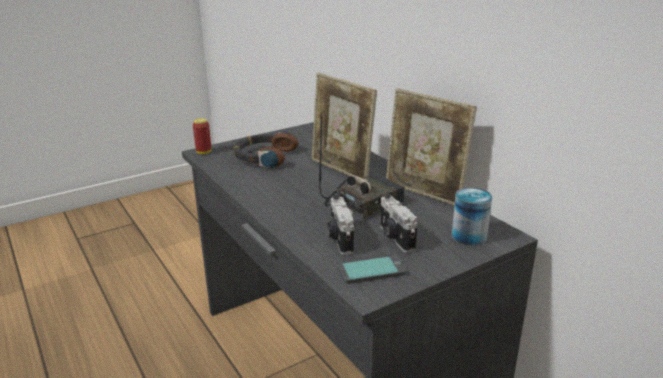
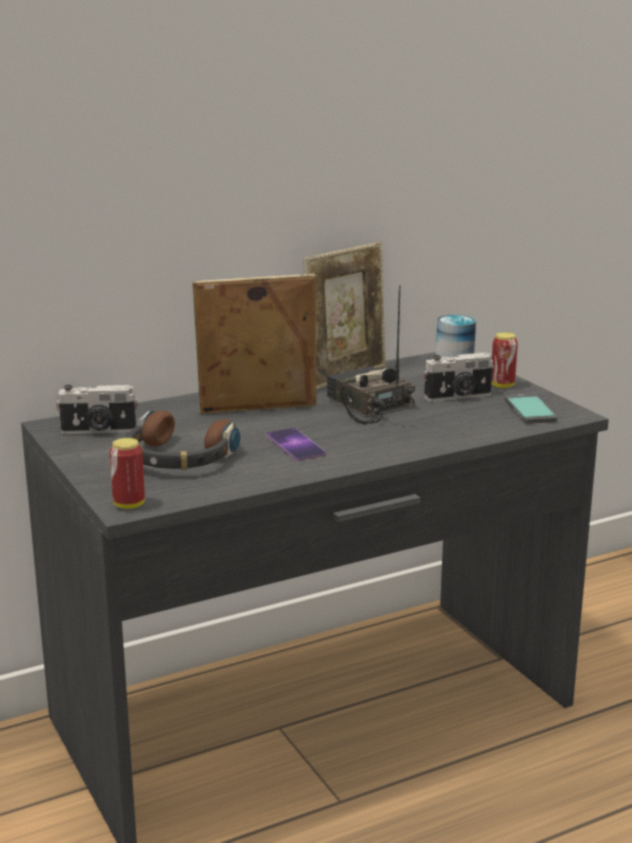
camera: 85 degrees left, 5 degrees down
picture frame [312,73,377,179] -> picture frame turned 150 degrees counterclockwise [192,274,316,414]
camera [327,194,355,255] -> camera moved to [56,385,138,434]
none -> phone [265,428,326,461]
none -> can [492,332,518,388]

